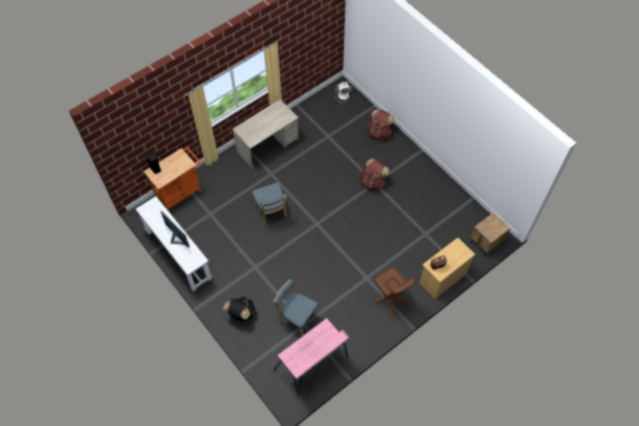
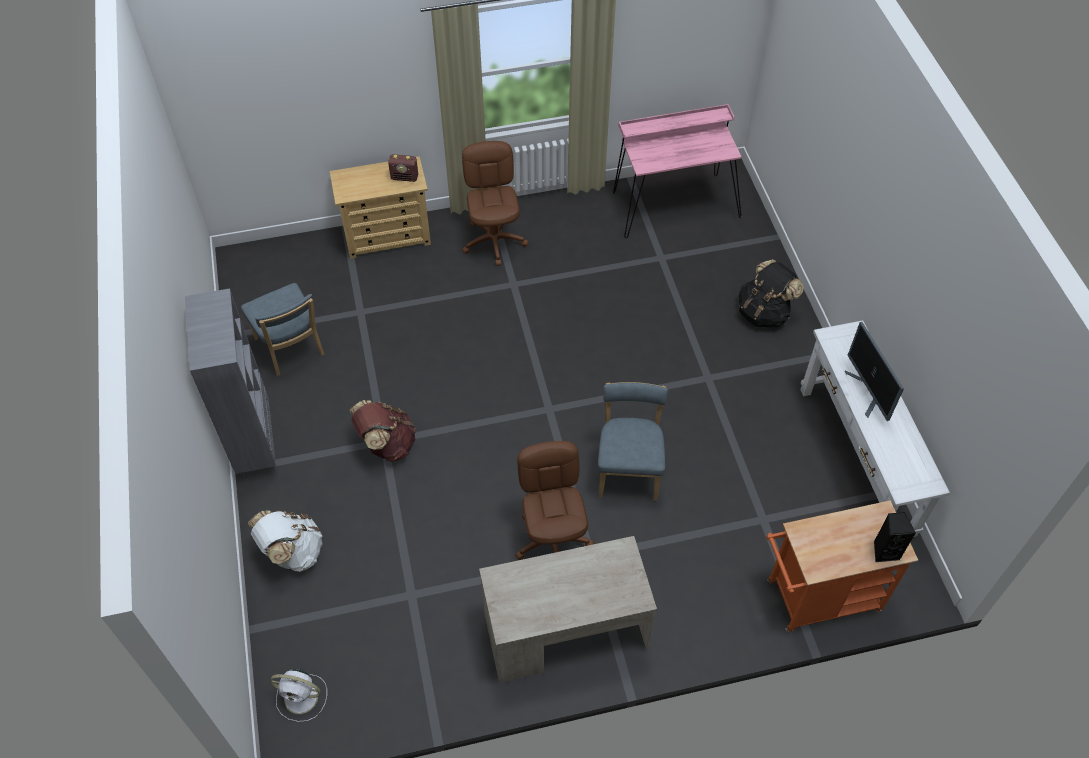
camera: 155 degrees left, 5 degrees down
blue chair [273,279,318,336] -> blue chair moved to [241,283,324,376]
brown backpack [366,109,394,140] -> white backpack [248,510,323,572]
brown nightstand [470,212,510,257] -> none
none -> grey bookcase [185,289,276,477]
none -> brown office chair [515,441,594,560]

